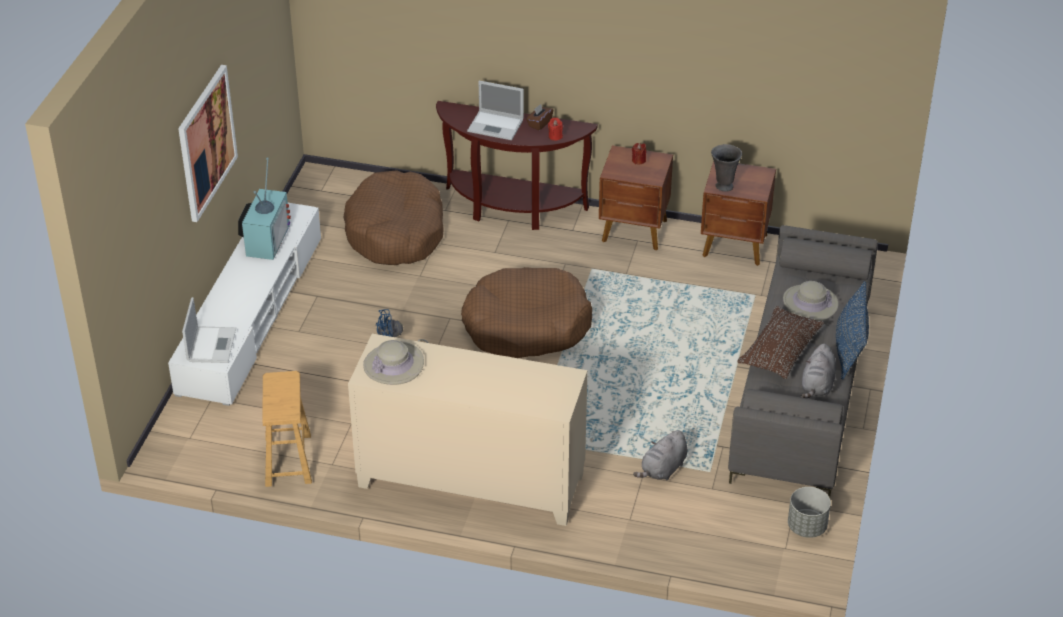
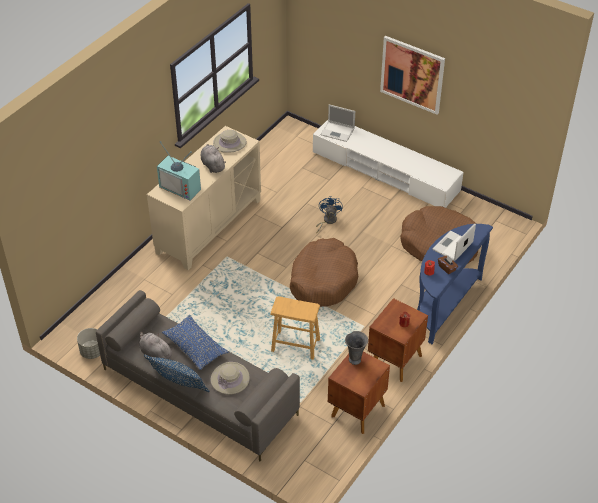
camera: 110 degrees right, 5 degrees up
television [238,157,291,260] -> television moved to [157,141,201,200]
brown stool [262,371,312,487] -> brown stool moved to [271,296,320,360]
brown console table [436,101,598,230] -> blue console table [417,224,493,344]
grey plush toy [633,430,688,480] -> grey plush toy moved to [200,144,226,173]
brown pillow [737,306,824,379] -> blue pillow [162,315,228,370]

